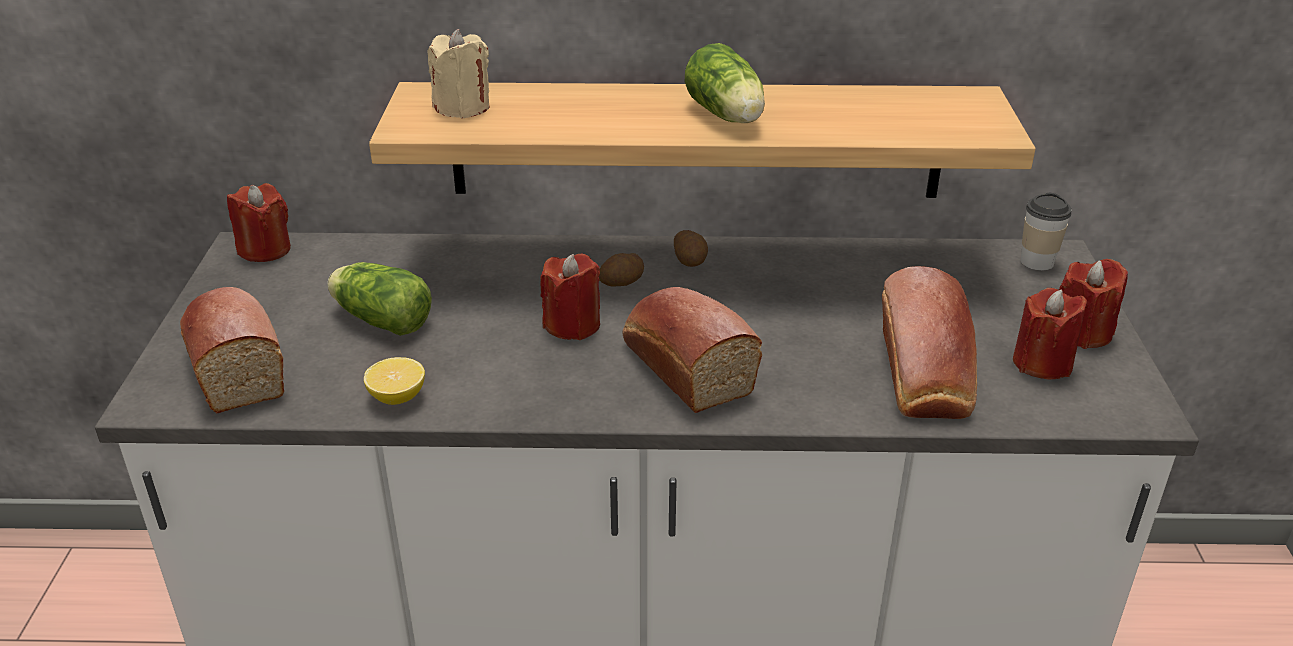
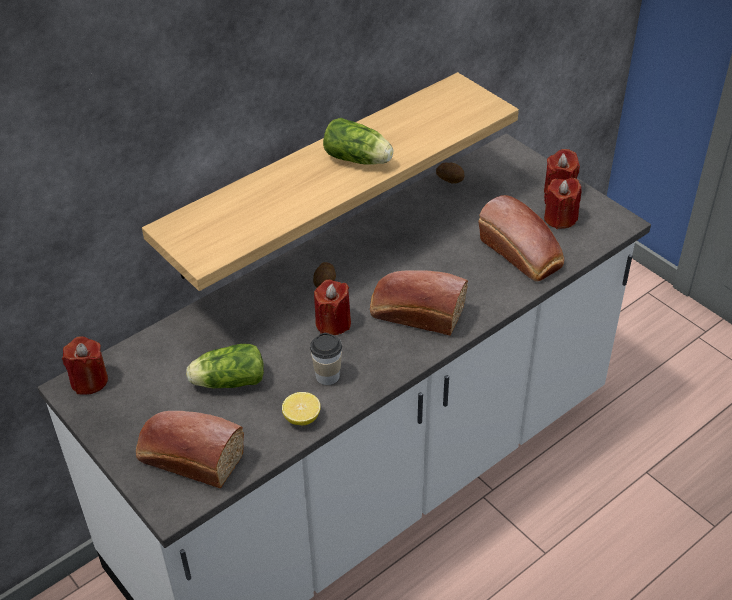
camera: 40 degrees left, 10 degrees up
beige candle [428,29,489,119] -> none
potato [674,230,708,267] -> potato moved to [436,163,465,184]
cup [1020,193,1072,271] -> cup moved to [310,333,342,385]

